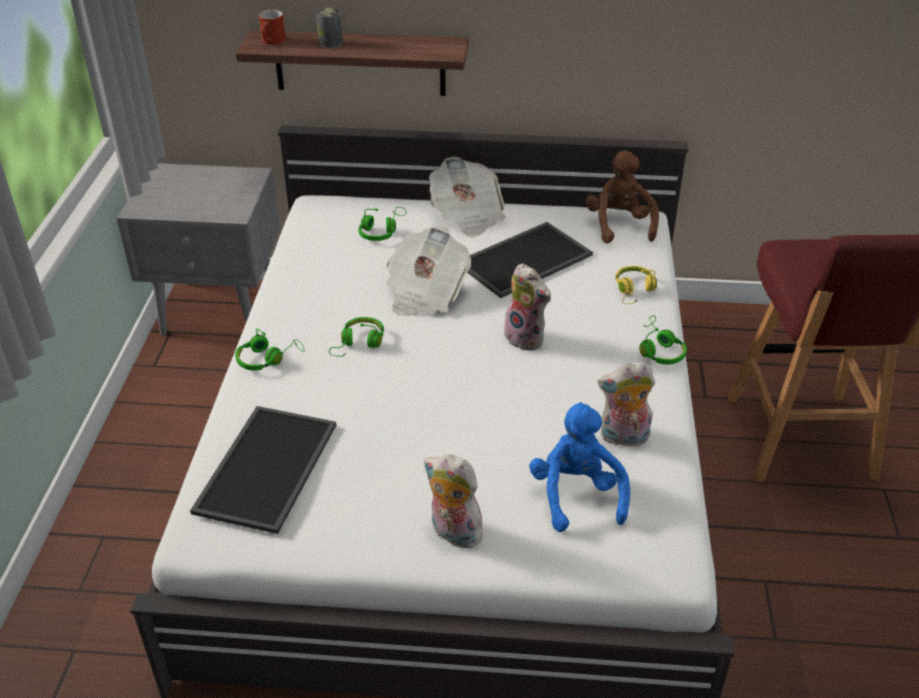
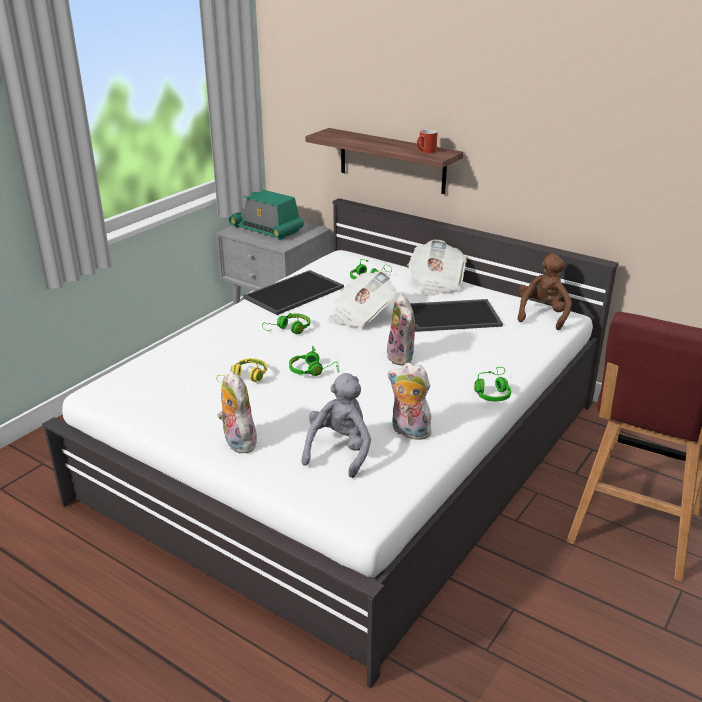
camera: 30 degrees right, 10 degrees down
tray [190,406,336,534] -> tray moved to [243,270,344,315]
green headphones [235,328,304,370] -> green headphones moved to [289,346,339,376]
red mug [259,10,286,45] -> red mug moved to [417,129,438,154]
can [316,8,343,48] -> none
blue plush toy [529,402,630,532] -> grey plush toy [302,373,371,478]
yellow headphones [616,266,657,304] -> yellow headphones moved to [216,358,267,383]
none -> radio [229,189,304,240]

